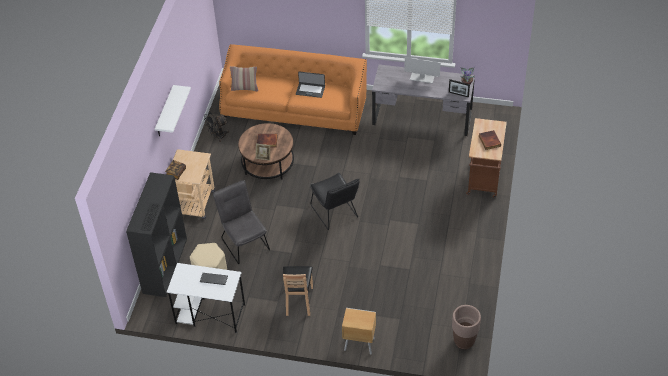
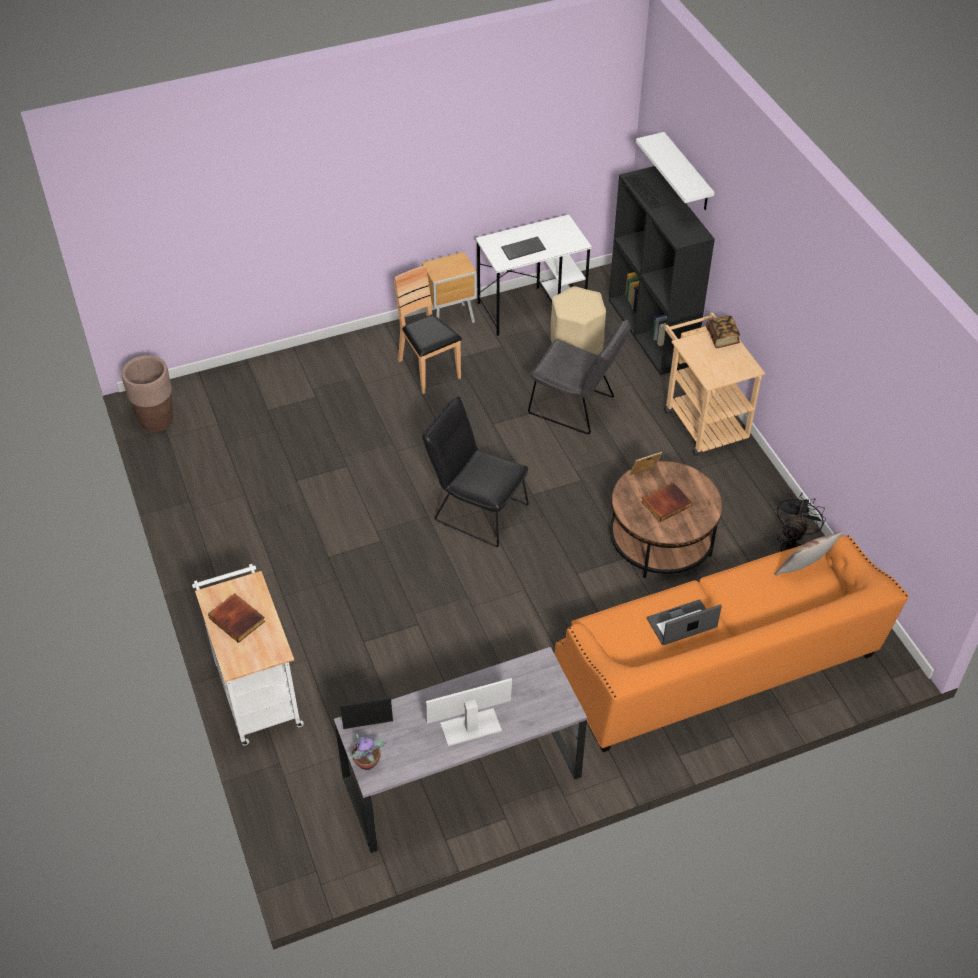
camera: 145 degrees right, 0 degrees up
white shelf [155,85,191,136] -> white shelf moved to [636,132,715,210]
brown nightstand [342,308,376,355] -> brown nightstand moved to [422,252,477,323]
brown cart [466,118,507,198] -> white cart [192,564,304,745]

